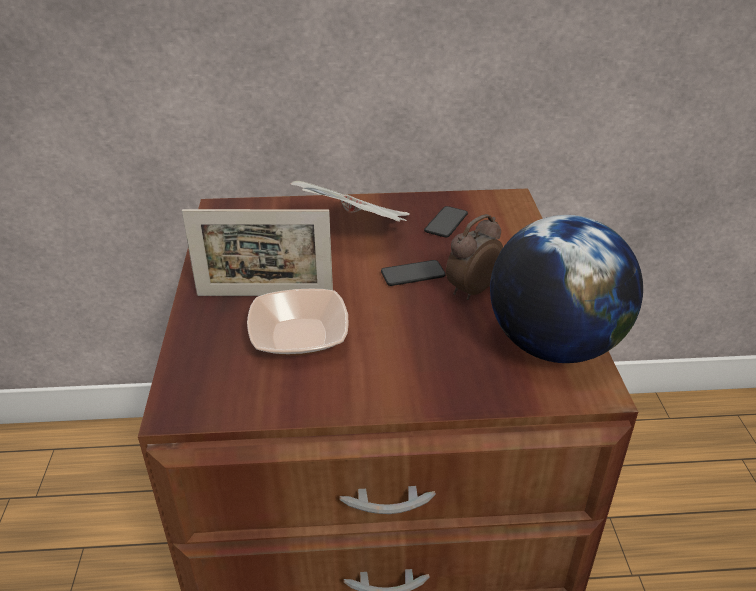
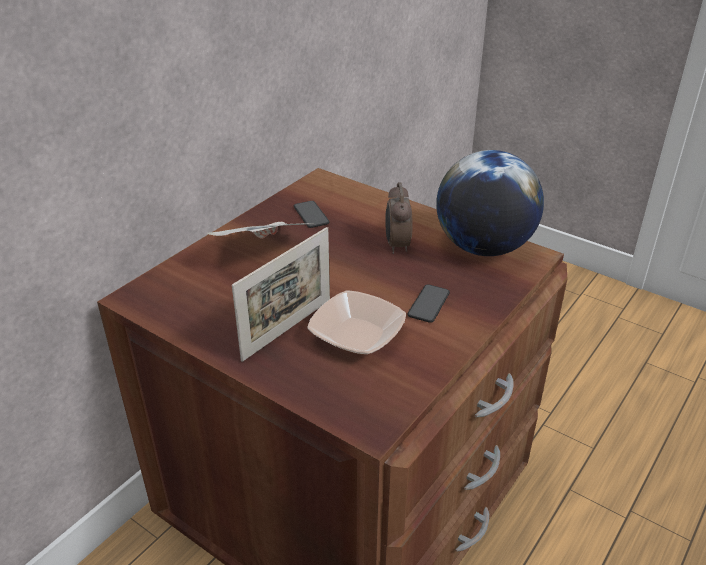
camera: 50 degrees left, 0 degrees up
phone [381,260,446,286] -> phone moved to [408,284,450,323]

